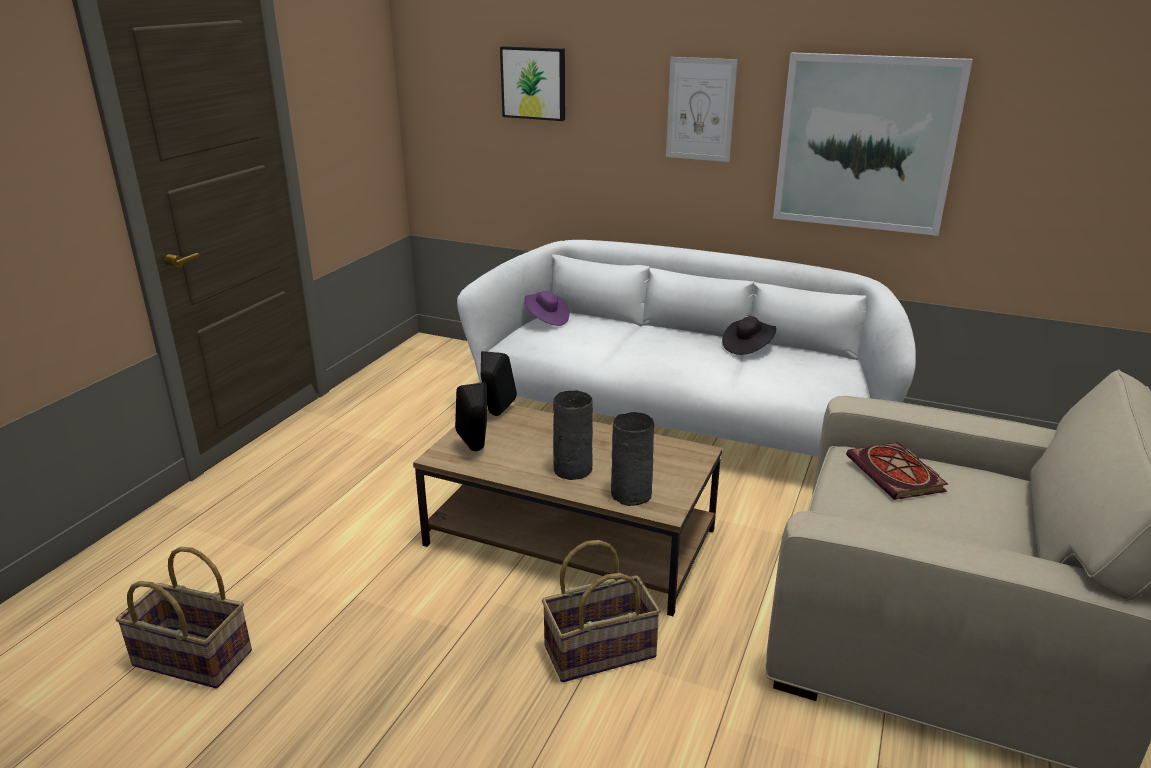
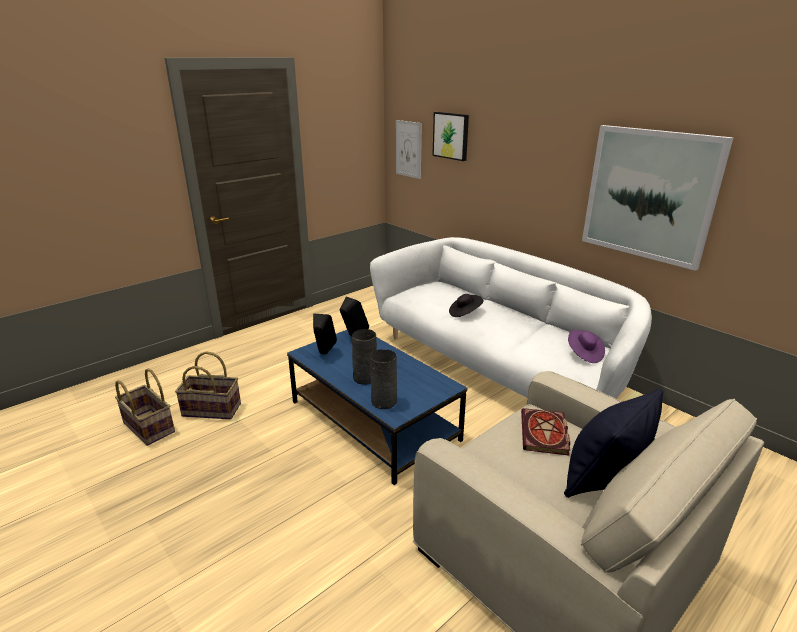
camera: 25 degrees right, 0 degrees up
brown coffee table [413,404,723,616] -> blue coffee table [287,330,467,485]
purple hat [525,291,569,326] -> purple hat moved to [568,330,605,363]
basket [542,540,661,682] -> basket moved to [175,351,241,419]
picture [666,57,738,162] -> picture moved to [396,120,422,179]
black hat [722,316,776,355] -> black hat moved to [449,294,483,317]
none -> black pillow [564,388,663,498]

